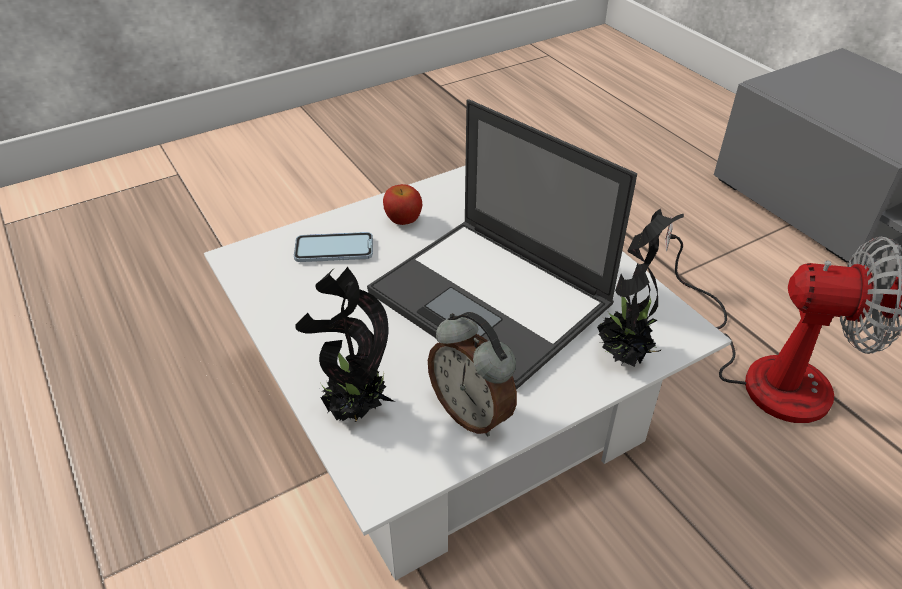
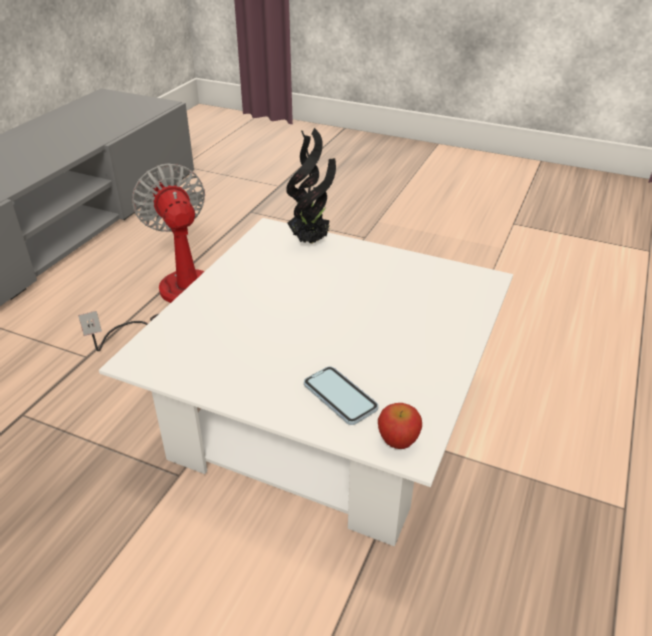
camera: 125 degrees left, 5 degrees down
potted plant [295,267,395,422] -> none
laptop [367,99,637,390] -> none
apple [383,184,422,225] -> apple moved to [378,403,422,449]
alarm clock [428,312,517,437] -> none

